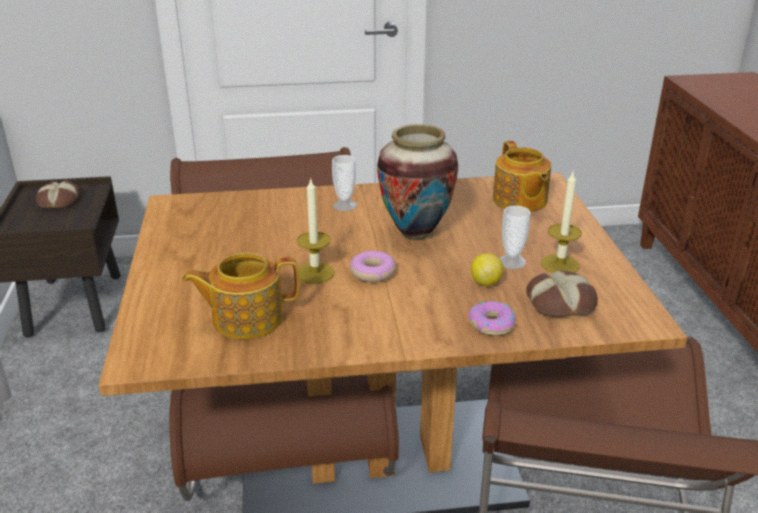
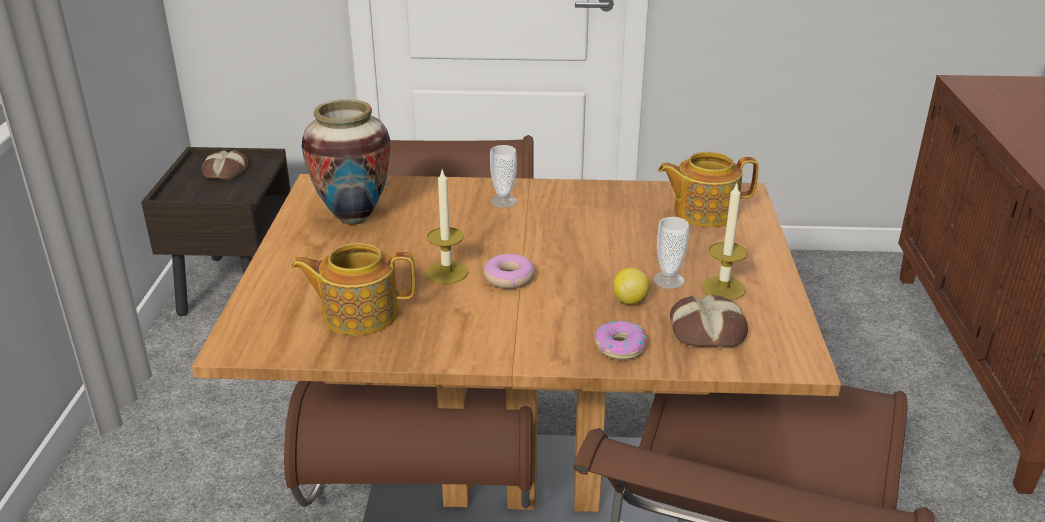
camera: 10 degrees right, 0 degrees up
vase [377,124,458,240] -> vase moved to [301,99,390,225]
teapot [493,141,551,212] -> teapot turned 90 degrees clockwise [658,152,759,227]

